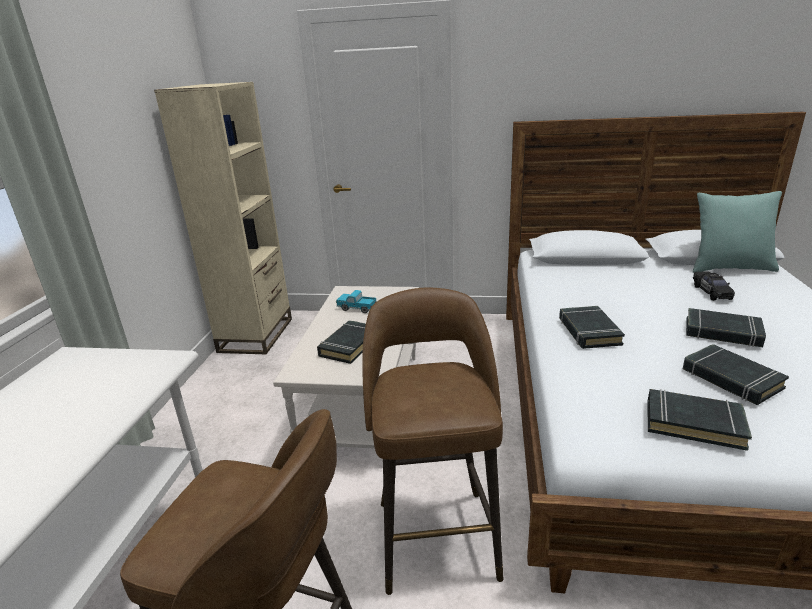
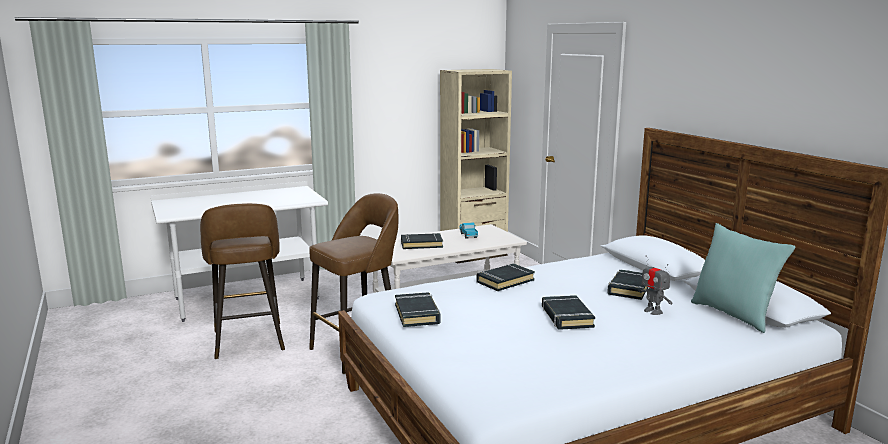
camera: 55 degrees right, 10 degrees down
black book [683,344,789,405] -> black book moved to [607,270,649,300]
black toy car [693,271,735,301] -> toy robot [639,256,672,315]

